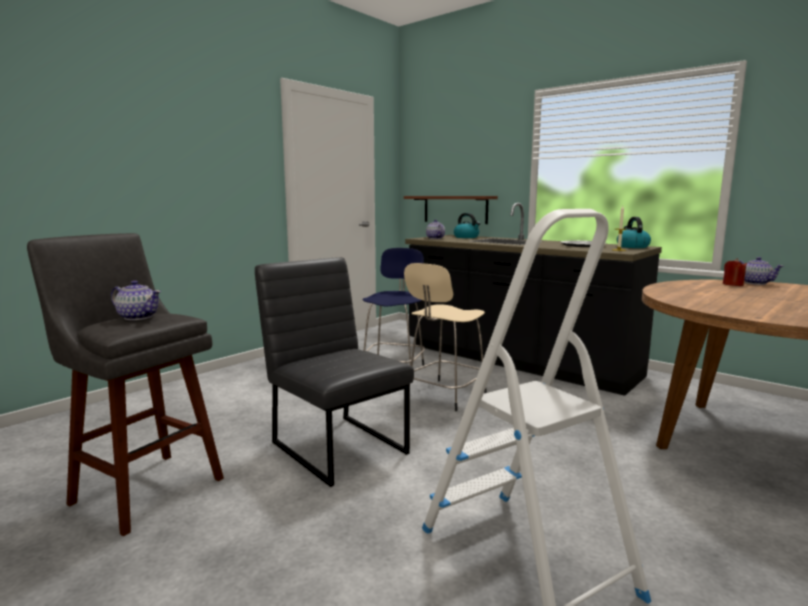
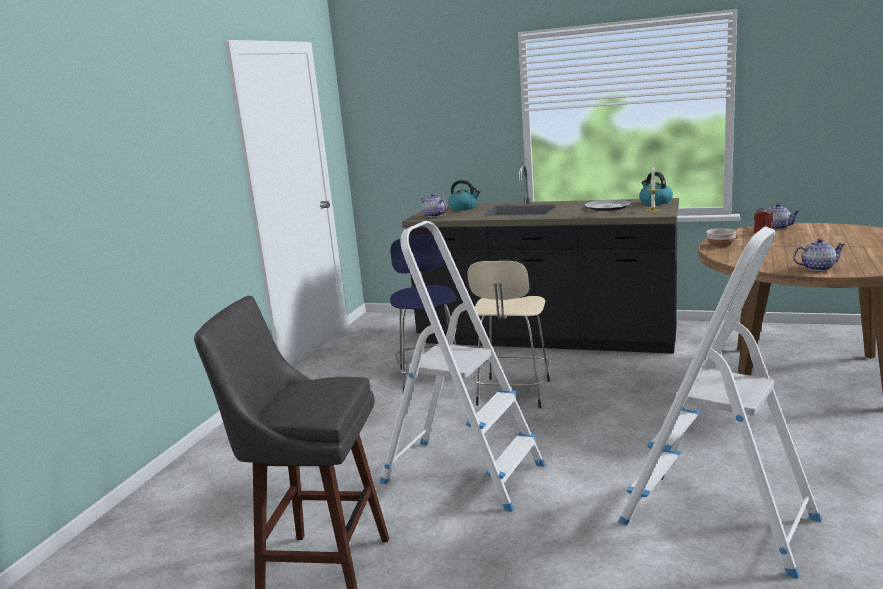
camera: 20 degrees left, 5 degrees up
teapot [111,280,161,320] -> teapot moved to [793,238,845,271]
grey chair [255,257,414,487] -> white step ladder [380,221,545,512]
shelf [404,196,498,224] -> none
none -> bowl [706,228,736,247]

